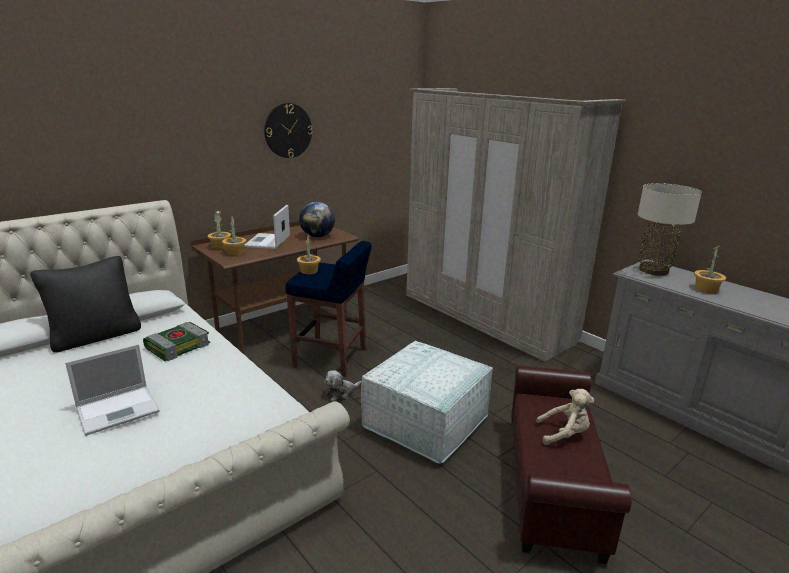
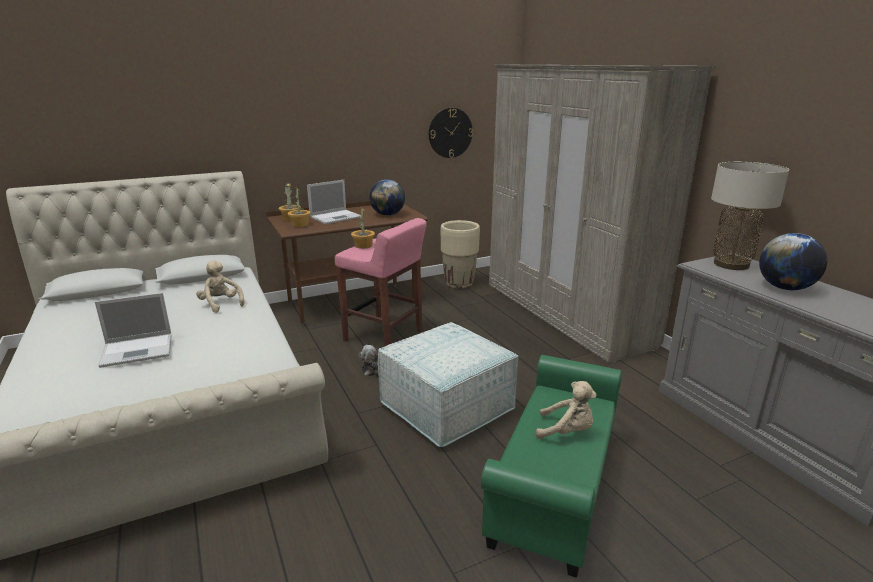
camera: 15 degrees right, 0 degrees up
black pillow [30,256,141,353] -> none
book [143,322,210,361] -> beige plush toy [196,260,244,313]
laptop [244,205,290,249] -> laptop turned 150 degrees counterclockwise [307,180,361,224]
wall clock [264,103,313,158] -> wall clock moved to [429,108,473,158]
blue stool [285,241,372,377] -> pink stool [335,218,427,346]
brown ottoman [511,365,631,564] -> green ottoman [481,355,622,578]
potted plant [694,245,726,293] -> globe [759,233,827,290]
none -> beige planter [440,220,480,289]

